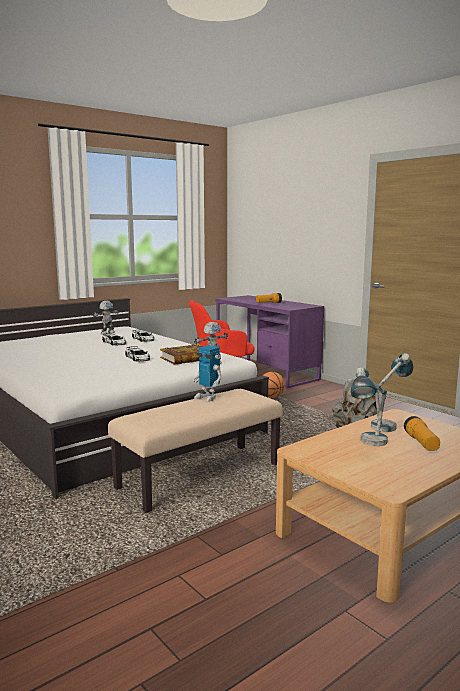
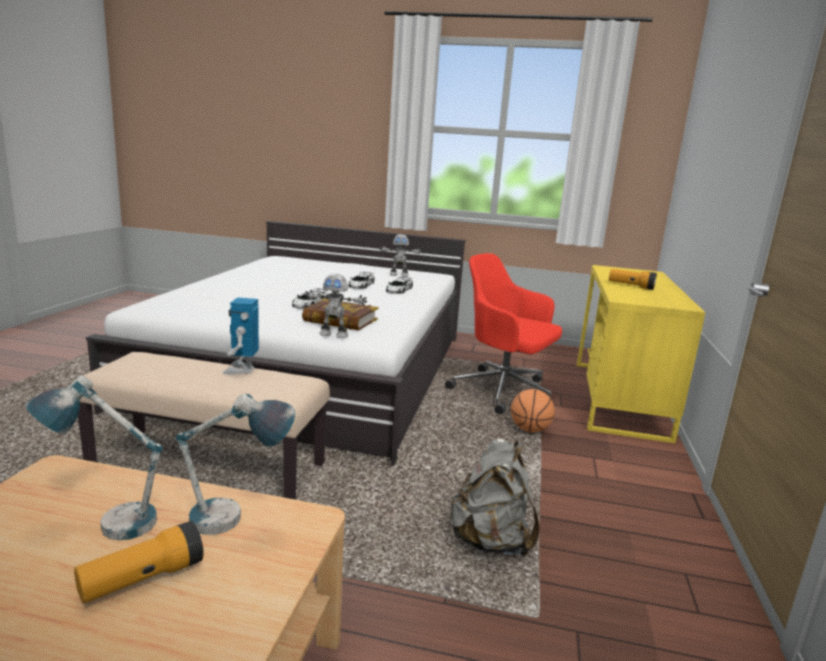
camera: 50 degrees right, 5 degrees up
purple desk [215,295,324,388] -> yellow desk [577,265,705,443]

